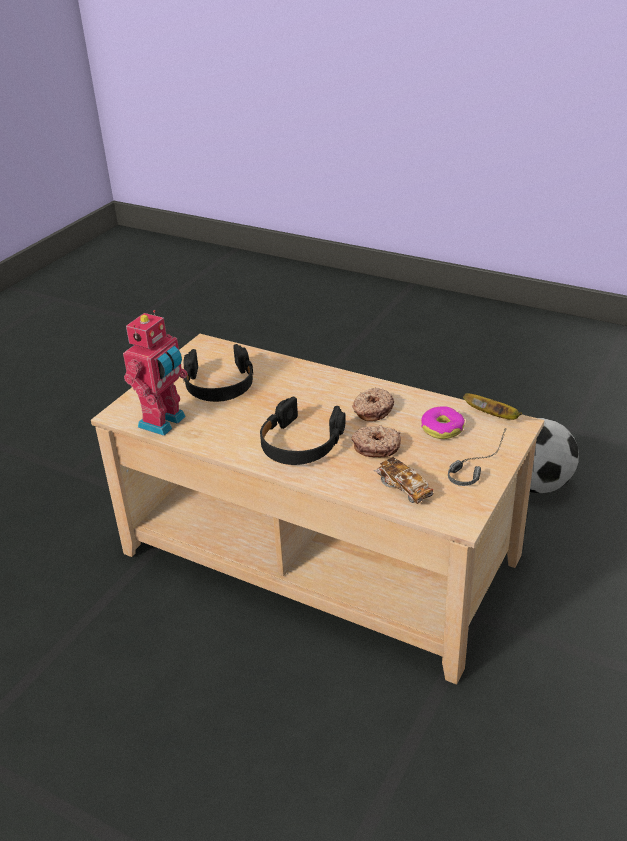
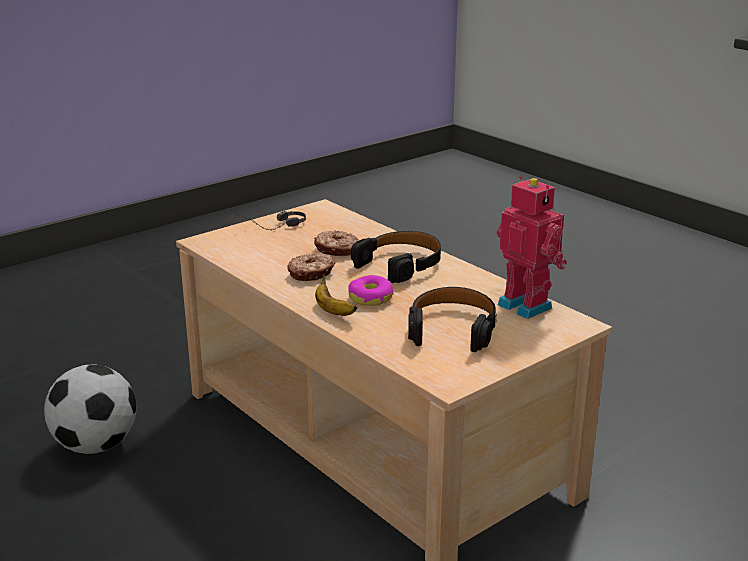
camera: 160 degrees left, 10 degrees down
toy robot [123,310,188,436] -> toy robot turned 90 degrees clockwise [497,176,567,319]
toy car [374,457,433,504] -> none
donut [421,407,465,439] -> donut moved to [348,275,394,306]
banana [463,393,522,420] -> banana moved to [315,274,357,316]

